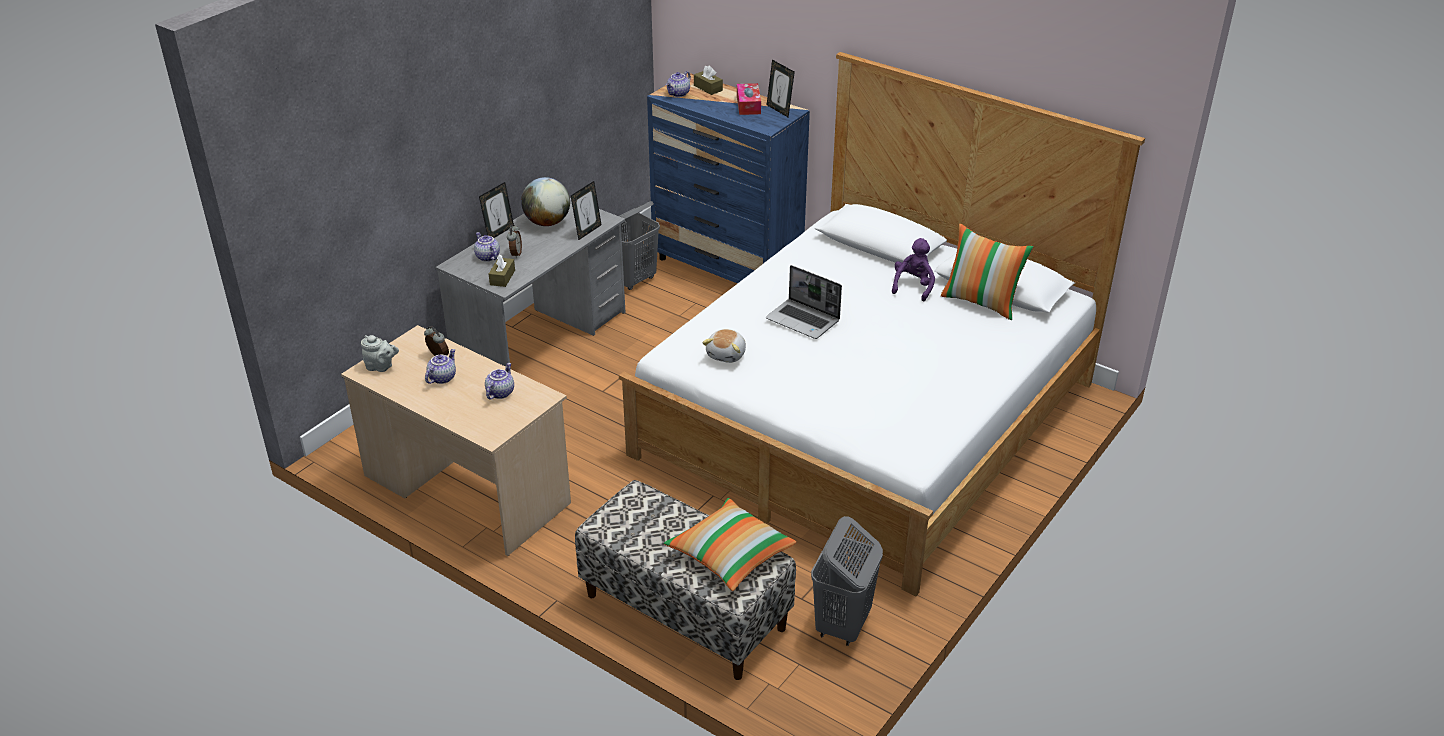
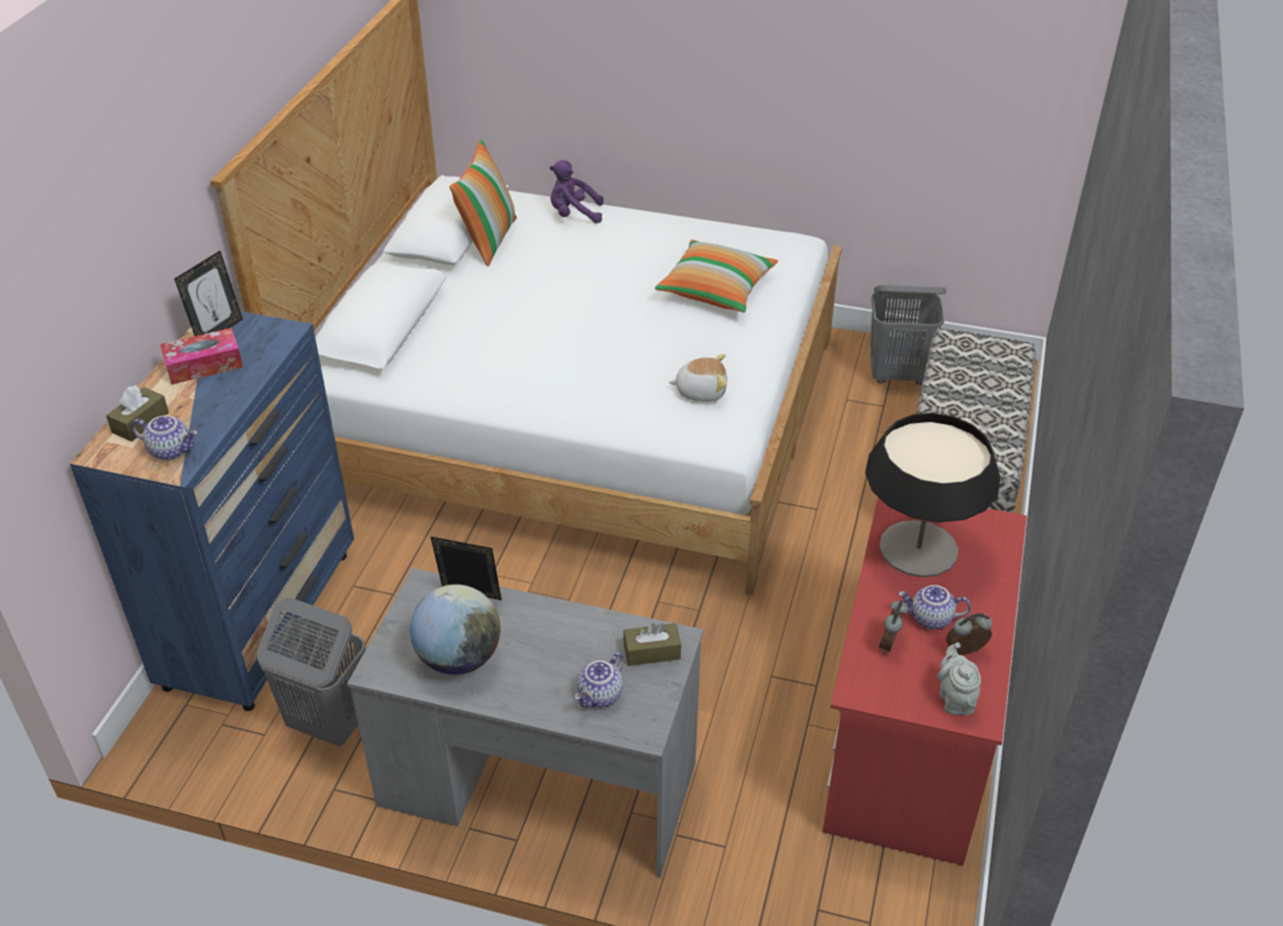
camera: 110 degrees left, 5 degrees up
beige desk [341,325,571,556] -> red desk [823,497,1027,865]
picture frame [479,182,514,238] -> none
teapot [485,363,514,399] -> table lamp [865,413,1000,577]
alarm clock [507,224,522,258] -> alarm clock moved to [946,613,992,655]
pillow [664,498,796,591] -> pillow moved to [655,240,778,313]
laptop [766,265,842,339] -> none
purple plush toy [892,238,935,302] -> purple plush toy moved to [550,160,604,224]

